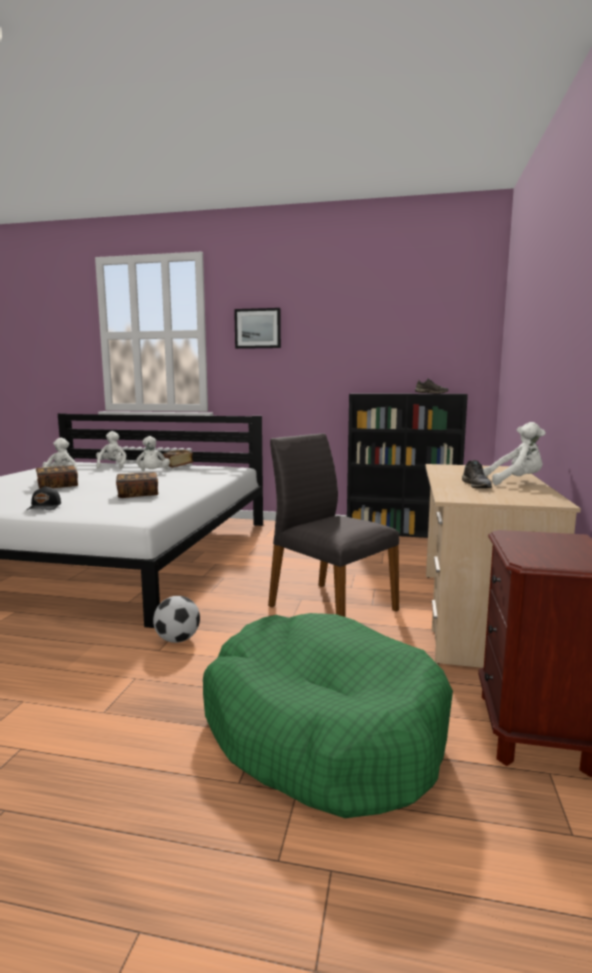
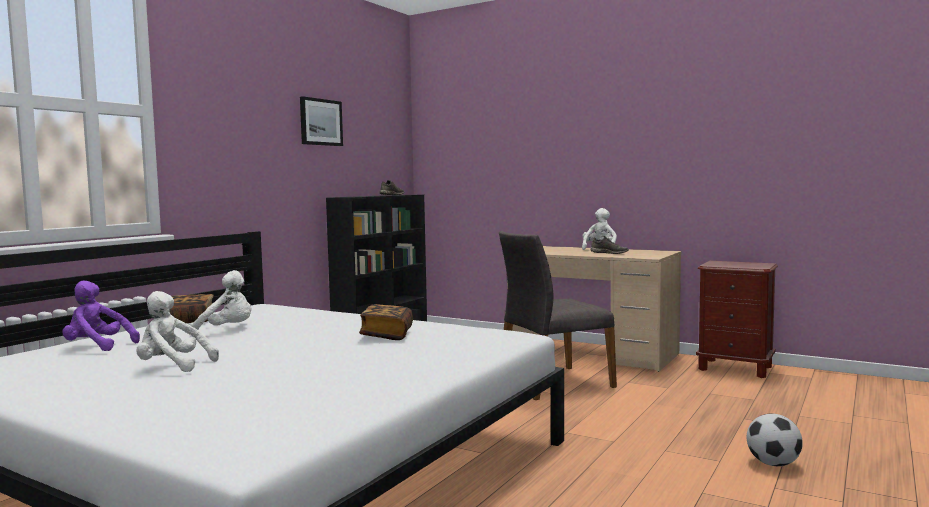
camera: 70 degrees left, 5 degrees down
black cap [27,486,61,510] -> none
book [36,465,78,489] -> none
white plush toy [96,431,126,469] -> purple plush toy [62,280,140,351]
football [153,596,200,643] -> football moved to [747,414,803,466]
green dog bed [203,613,453,818] -> none
picture [234,308,281,349] -> picture moved to [300,96,343,146]

